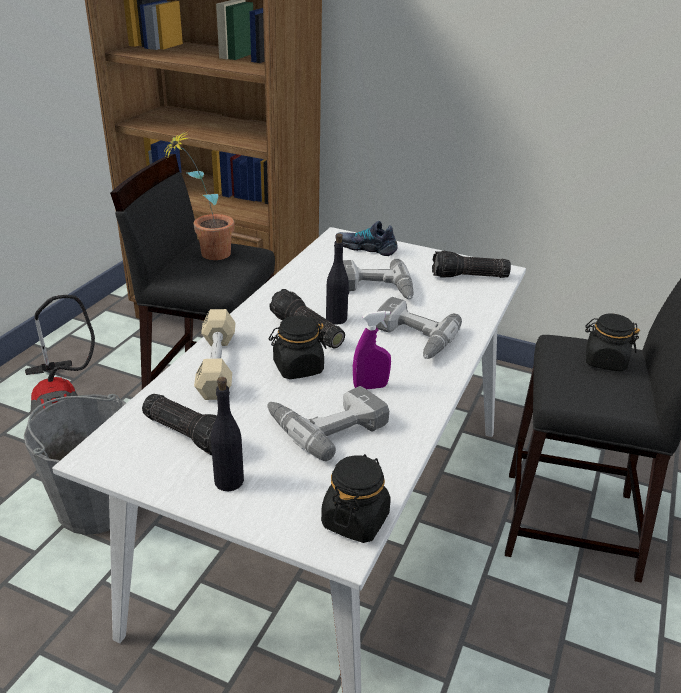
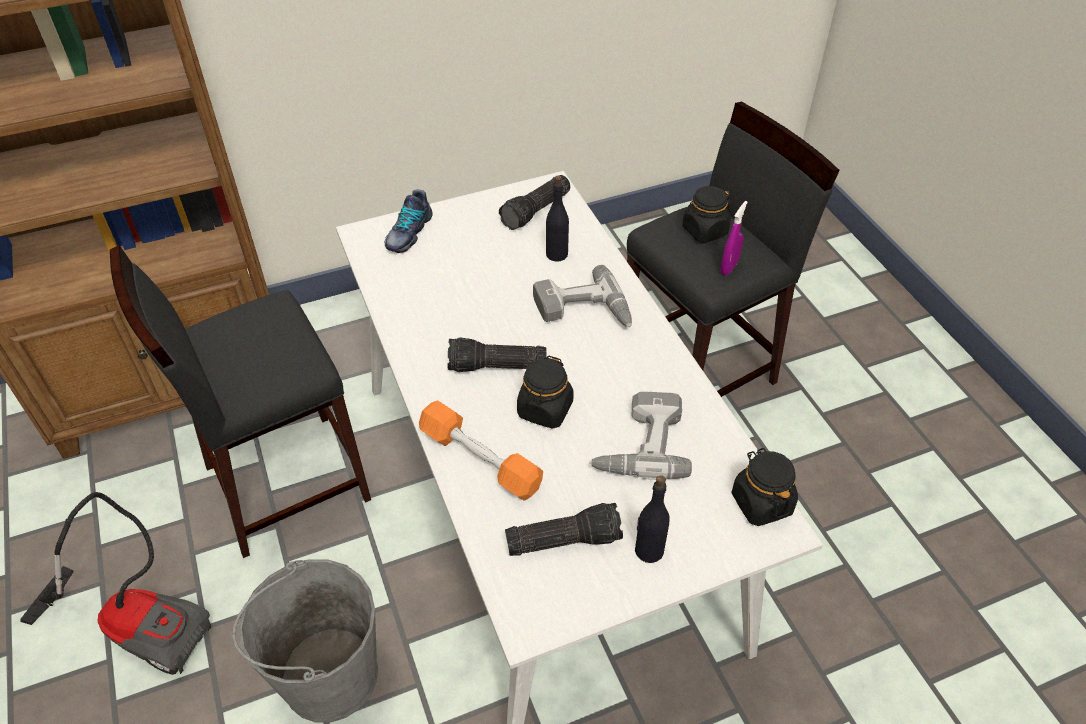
camera: 45 degrees left, 15 degrees up
potted plant [162,129,235,260] -> none
beige dumbbell [194,309,235,400] -> orange dumbbell [419,401,543,501]
black bottle [326,233,349,325] -> black bottle moved to [546,176,569,262]
shoe [335,221,398,256] -> shoe turned 45 degrees counterclockwise [385,189,433,253]
power drill [343,259,414,299] -> none
purple spray bottle [353,311,391,389] -> purple spray bottle moved to [721,201,748,275]

